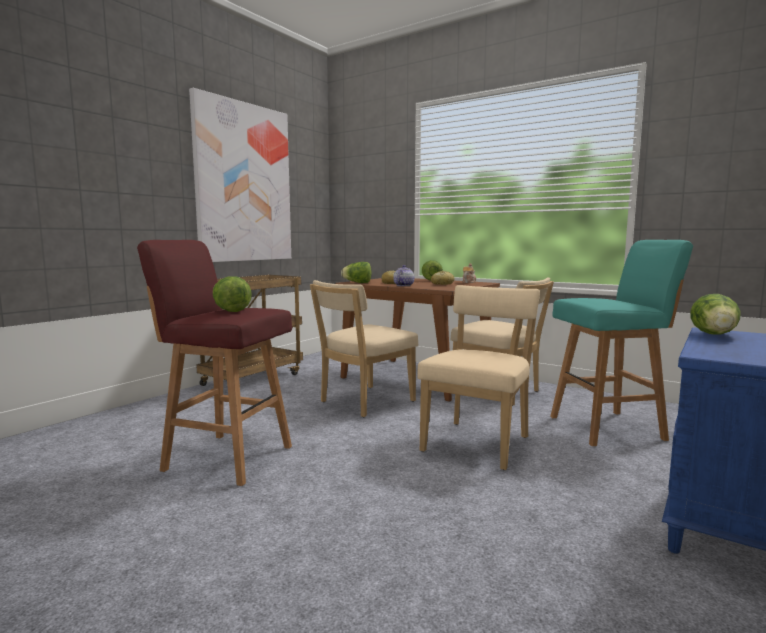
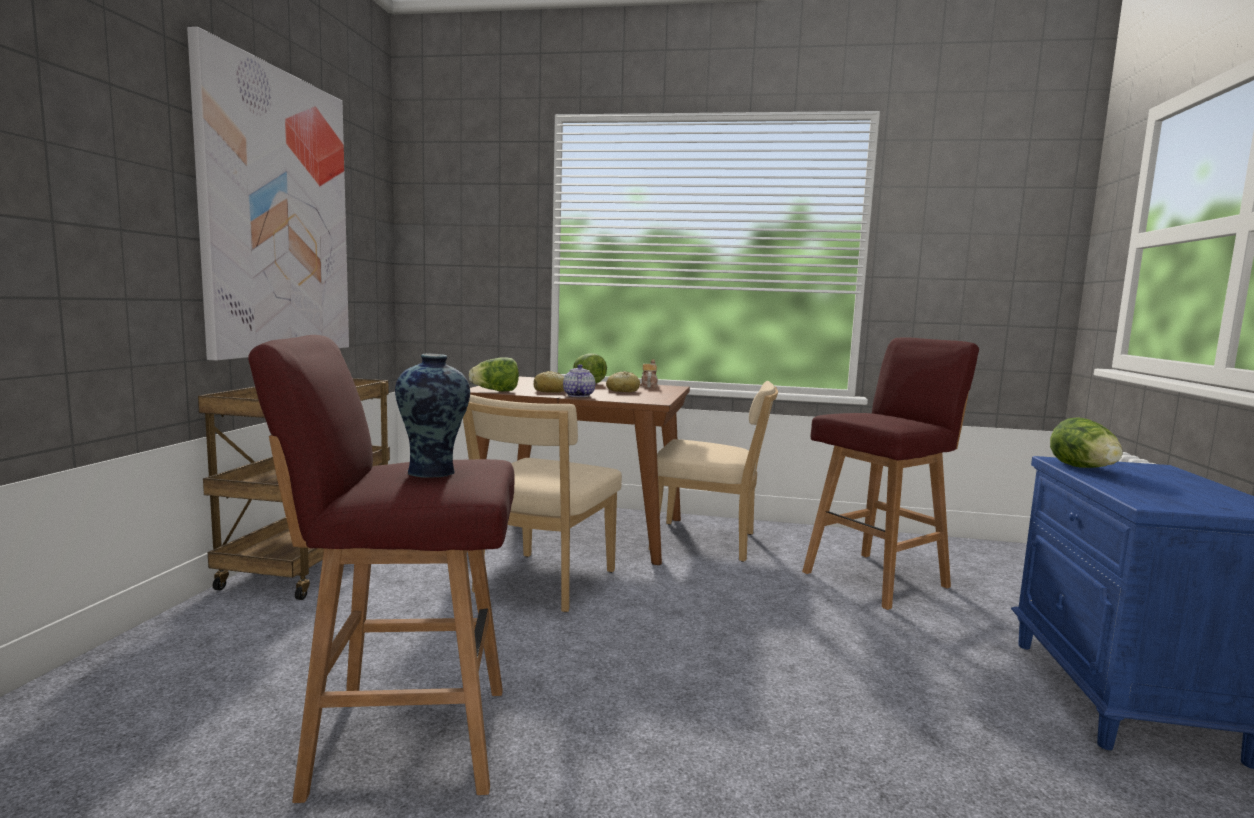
camera: 25 degrees left, 0 degrees up
lettuce [213,276,252,312] -> vase [395,354,470,478]
beige chair [417,285,540,470] -> none
turquoise stool [550,240,693,446] -> red stool [802,337,979,610]

